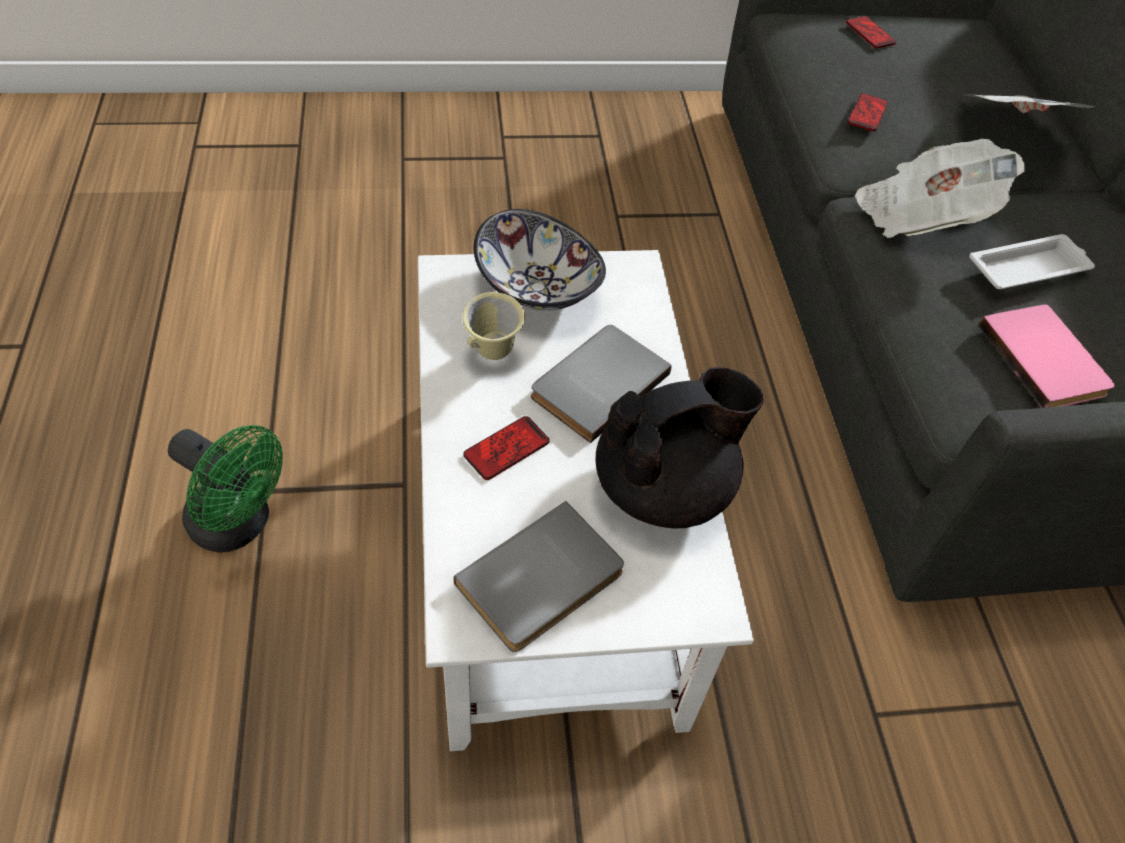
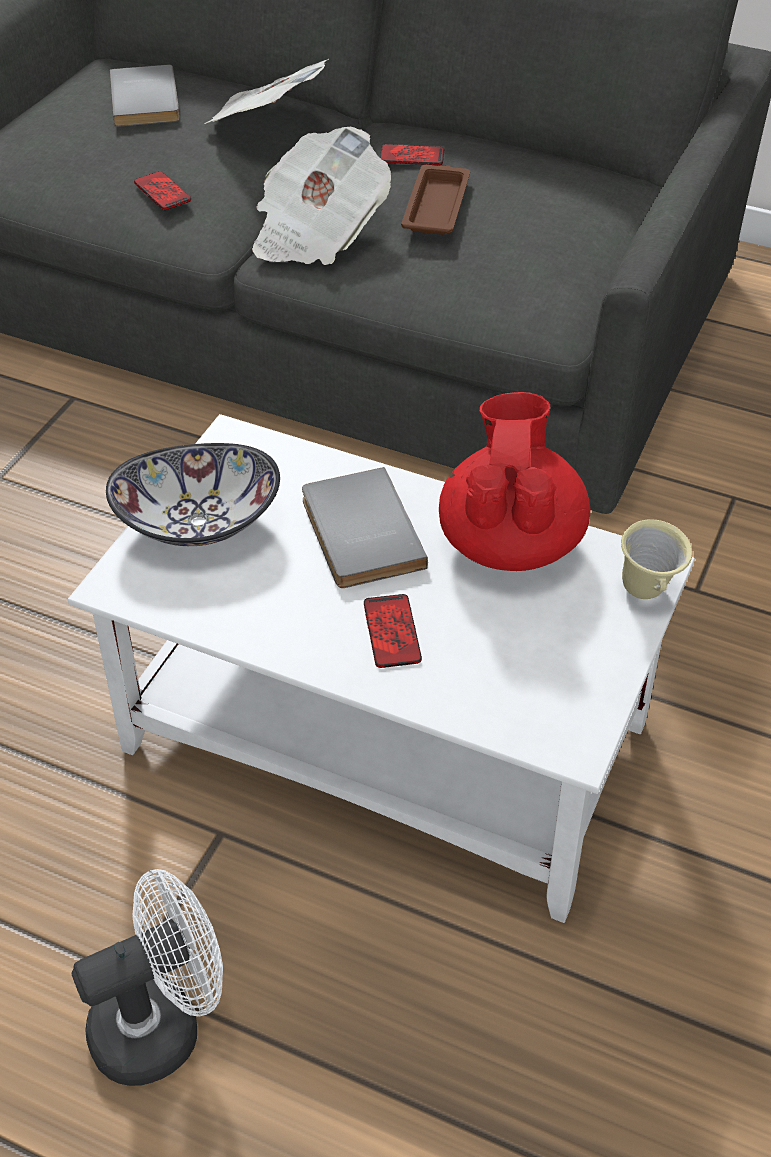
camera: 55 degrees left, 5 degrees down
green fan [168,425,283,553] -> white fan [71,869,223,1086]
grey book [453,501,624,652] -> grey book moved to [110,65,180,127]
beige mug [462,292,525,360] -> beige mug moved to [621,519,692,599]
black teapot [595,367,764,528] -> red teapot [439,392,590,571]
phone [846,16,896,49] -> phone moved to [380,144,444,166]
white tray [969,234,1095,289] -> brown tray [401,165,470,235]
pink book [979,304,1115,408] -> none

